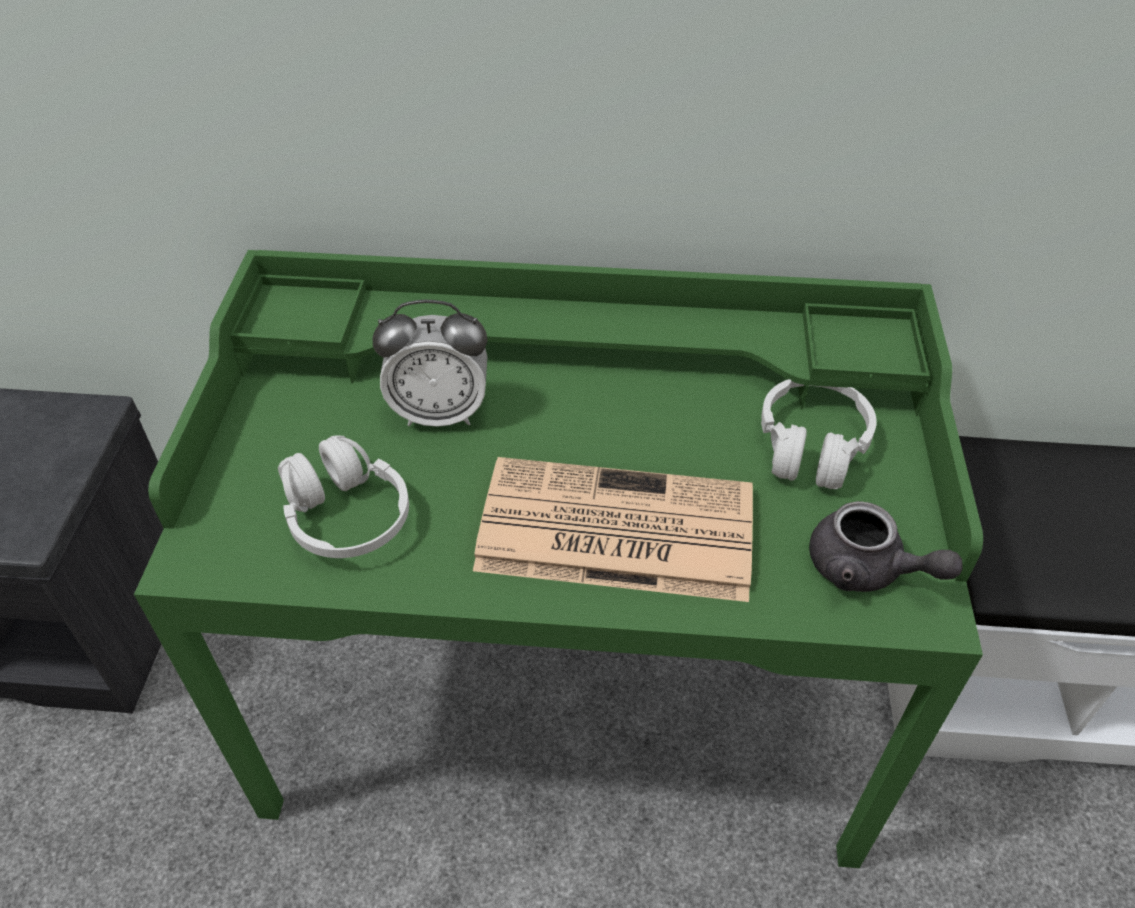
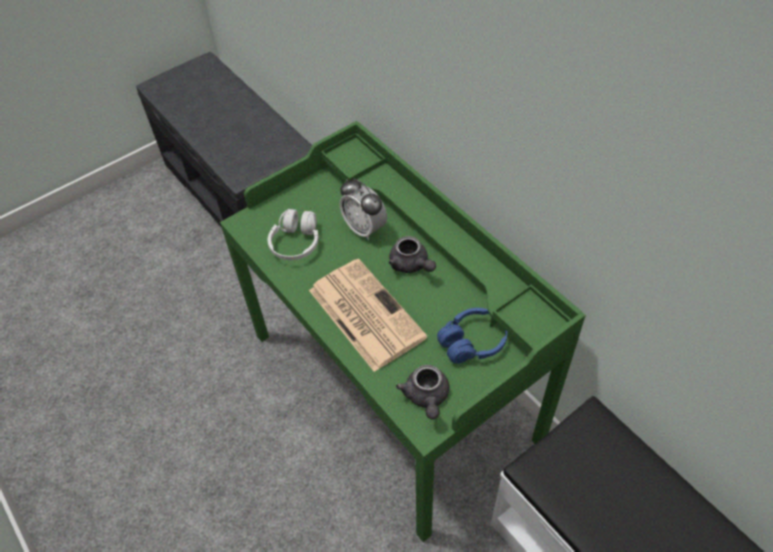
camera: 50 degrees right, 5 degrees up
white headphones [761,379,877,489] -> blue headphones [437,308,507,364]
none -> grey teapot [388,236,436,273]

